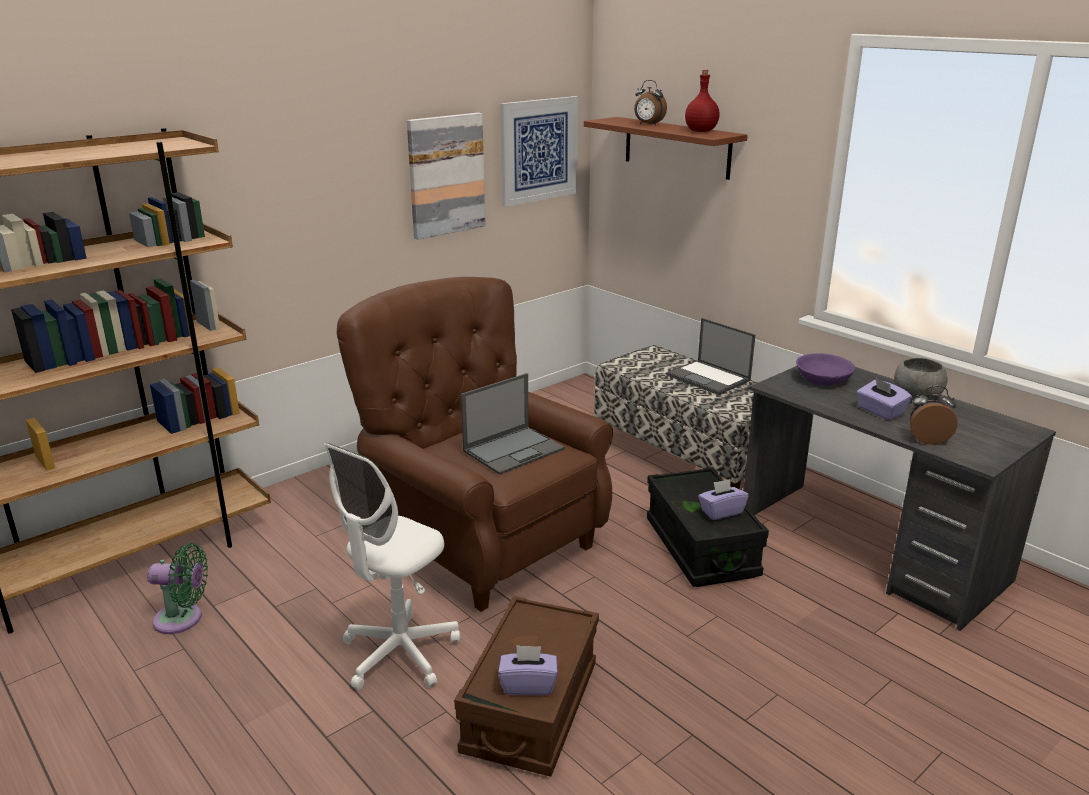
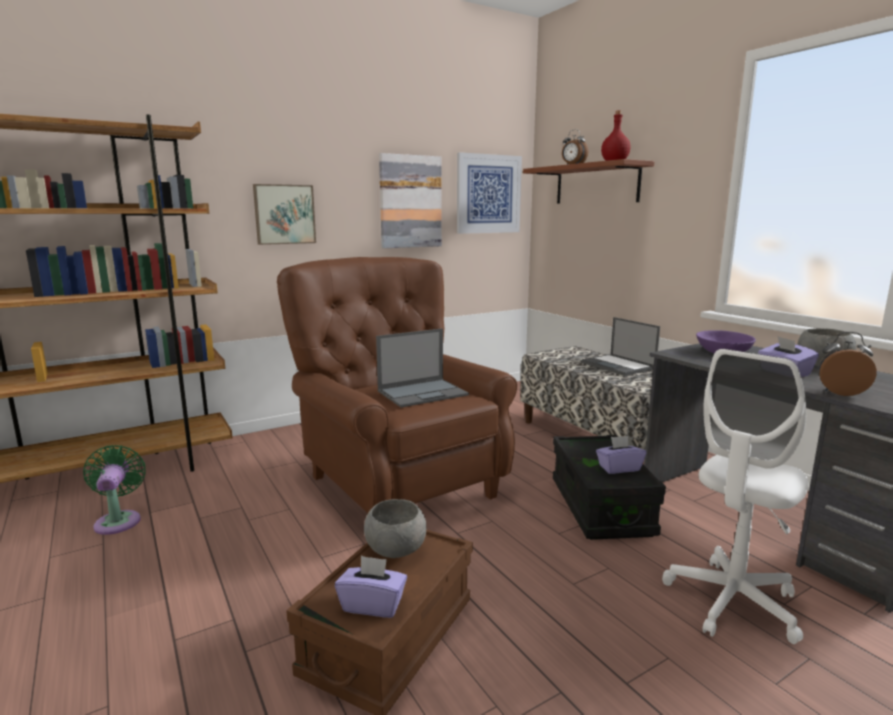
camera: 10 degrees right, 10 degrees down
green fan [147,543,208,634] -> green fan turned 120 degrees counterclockwise [83,445,146,535]
white office chair [324,443,460,690] -> white office chair moved to [662,349,809,644]
none -> picture [253,184,316,245]
none -> grey bowl [364,499,426,558]

